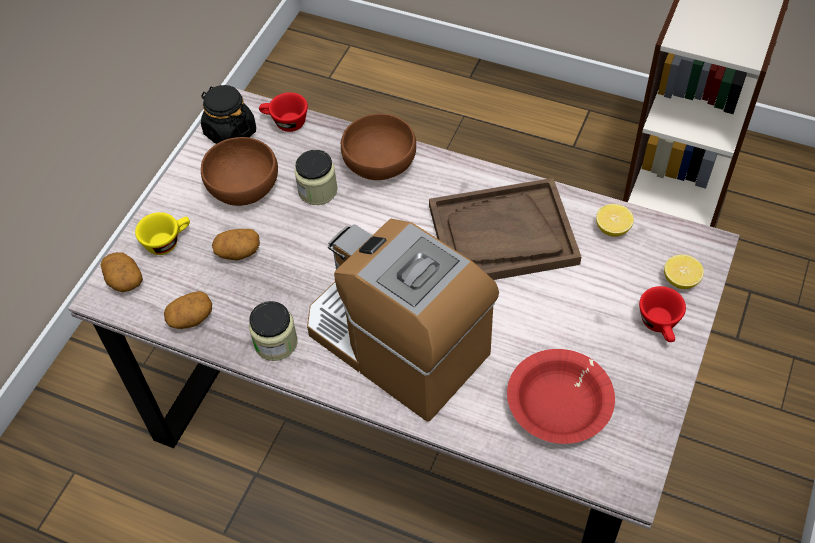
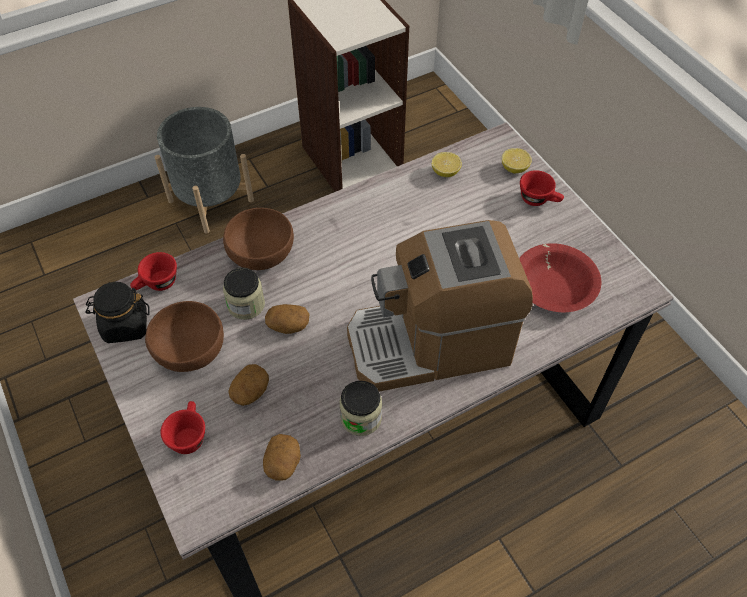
camera: 55 degrees left, 0 degrees up
potato [100,252,143,292] -> potato moved to [265,304,310,334]
yellow cup [135,212,190,255] -> red cup [161,401,205,454]
brown tray [429,178,581,280] -> none
none -> grey planter [155,107,254,234]

